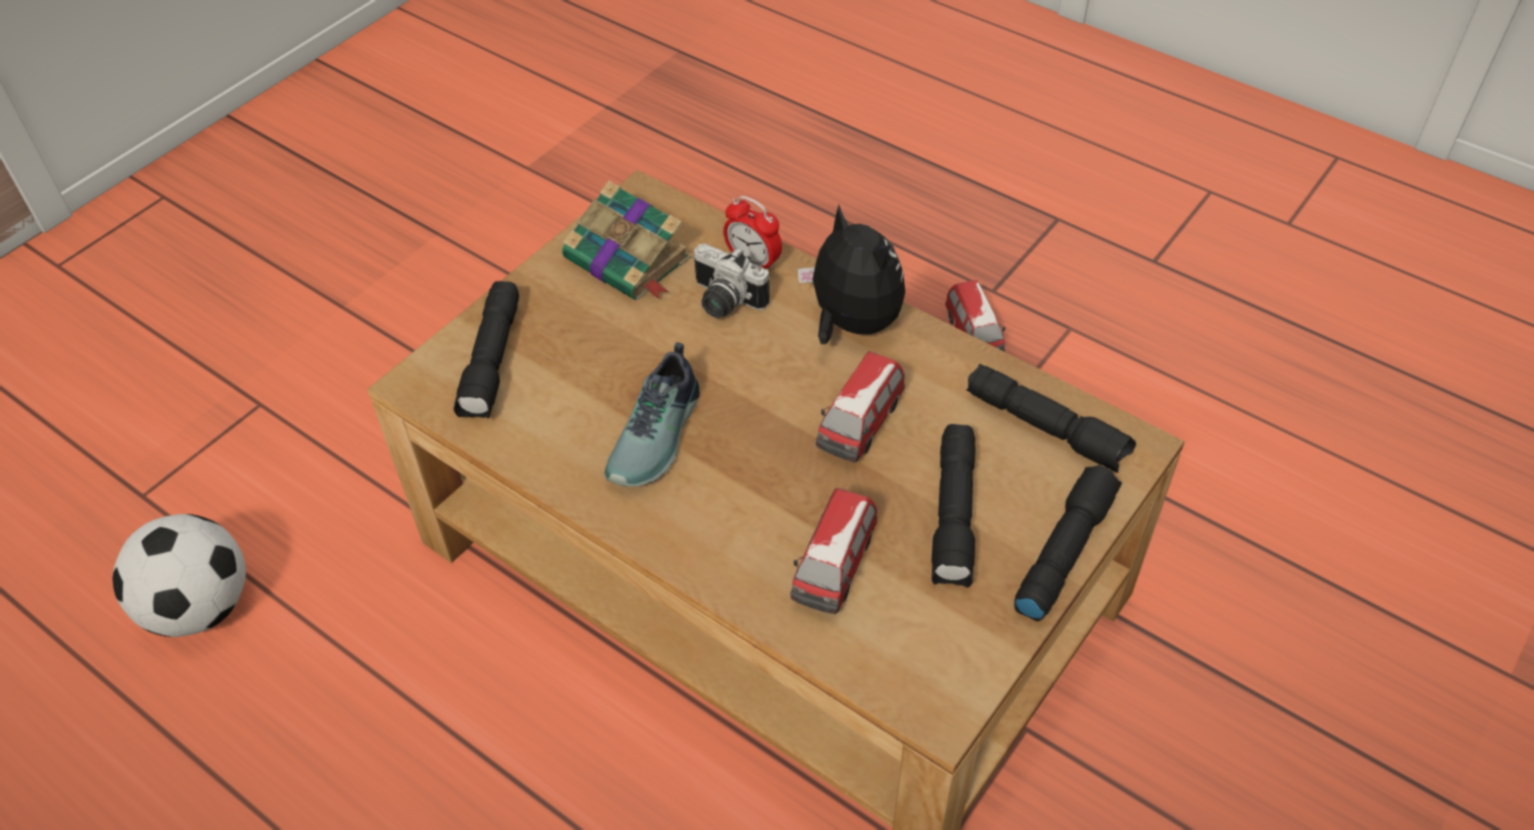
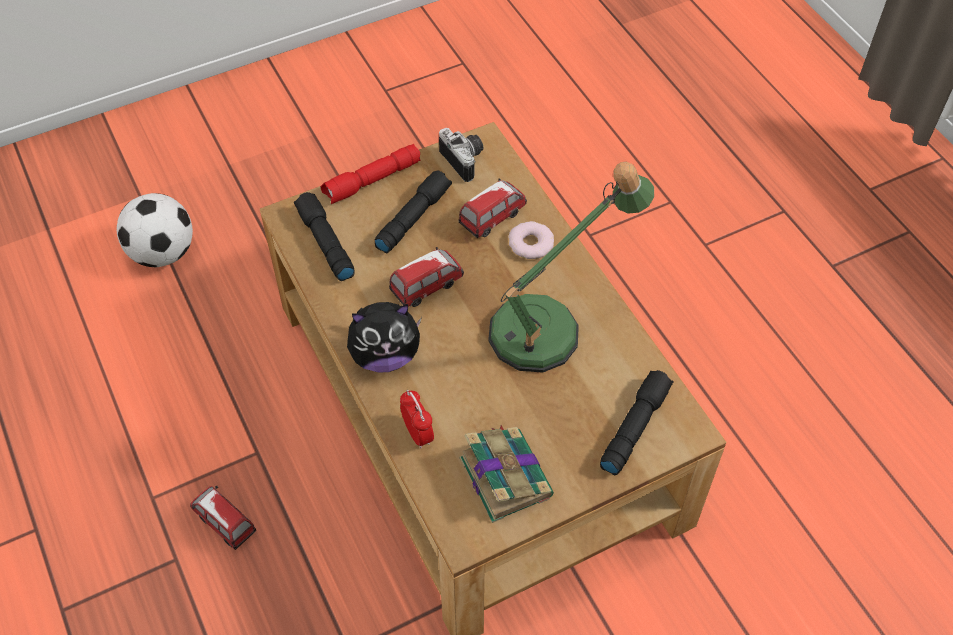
camera: 155 degrees left, 5 degrees up
football [112,514,246,637] -> football moved to [117,193,193,267]
shoe [605,342,700,487] -> table lamp [488,162,654,372]
camera [693,243,770,318] -> camera moved to [439,128,483,182]
plush toy [797,205,905,344] -> plush toy turned 90 degrees counterclockwise [347,302,422,373]
toy car [946,280,1005,352] -> toy car turned 60 degrees counterclockwise [190,486,256,550]
black flashlight [1014,465,1122,621] -> red flashlight [321,144,420,204]
none -> donut [509,221,554,259]

